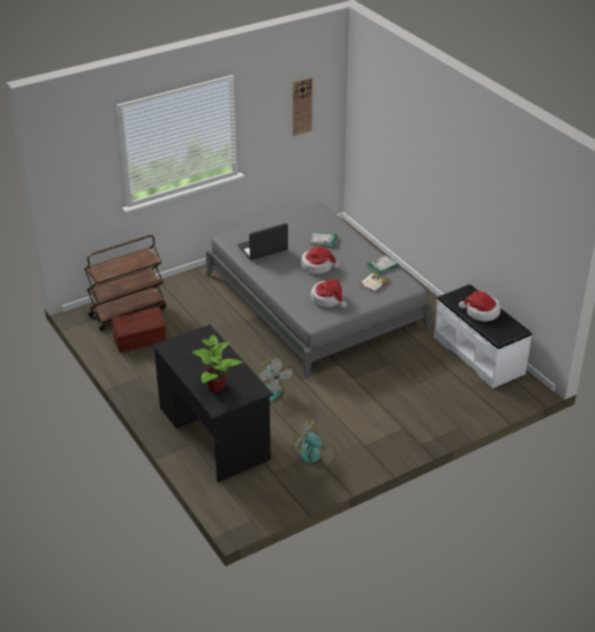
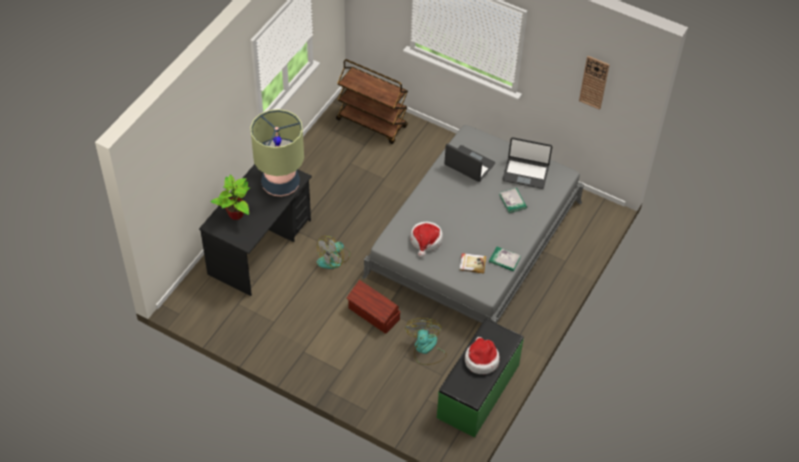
camera: 60 degrees right, 15 degrees up
brown storage box [112,307,166,353] -> brown storage box moved to [347,280,400,334]
fan [291,417,336,468] -> fan moved to [405,318,447,365]
hat [301,246,340,274] -> none
white bench [434,284,532,388] -> green bench [437,319,524,438]
none -> table lamp [250,109,304,197]
none -> laptop [503,137,552,189]

